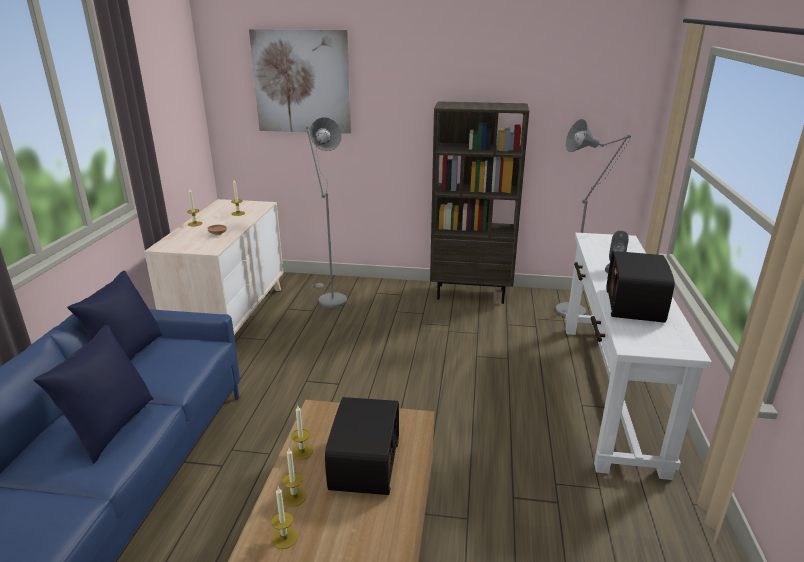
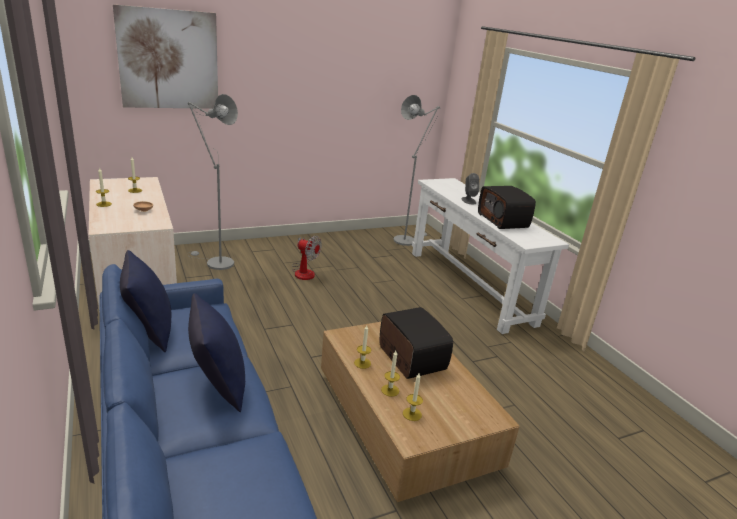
camera: 35 degrees left, 0 degrees up
brown bookcase [430,101,529,304] -> none
none -> fan [292,236,322,280]

